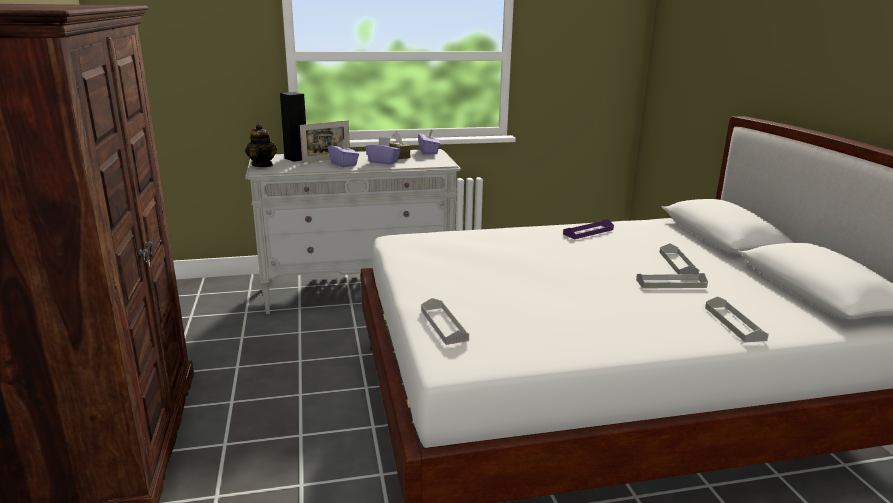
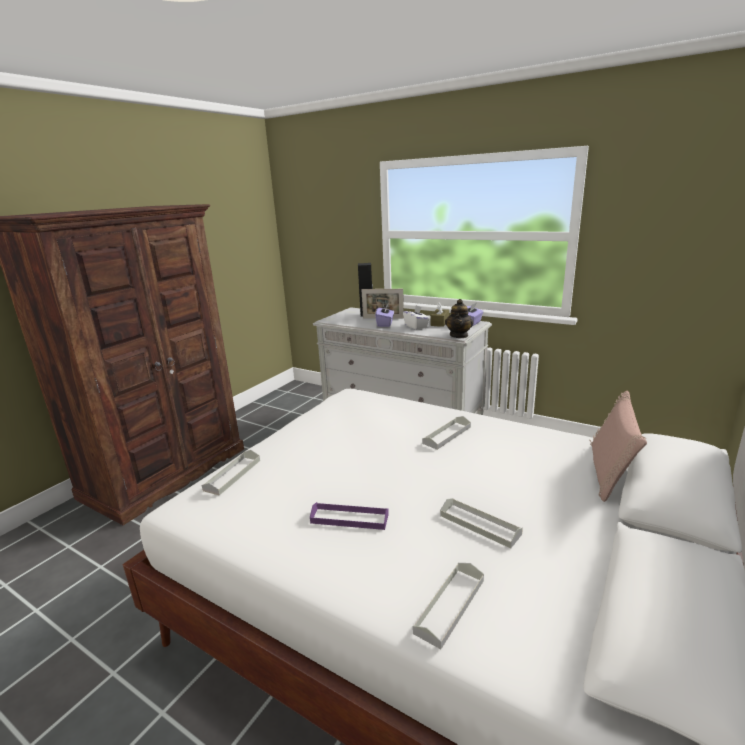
camera: 45 degrees right, 0 degrees up
teapot [245,124,277,167] -> teapot moved to [445,299,474,338]
purple tissue box [366,137,401,164] -> white tissue box [403,305,430,330]
purple tray [563,219,614,239] -> purple tray moved to [310,502,389,530]
grey tray [660,243,699,274] -> grey tray moved to [422,416,471,450]
none -> beige pillow [589,391,647,502]

